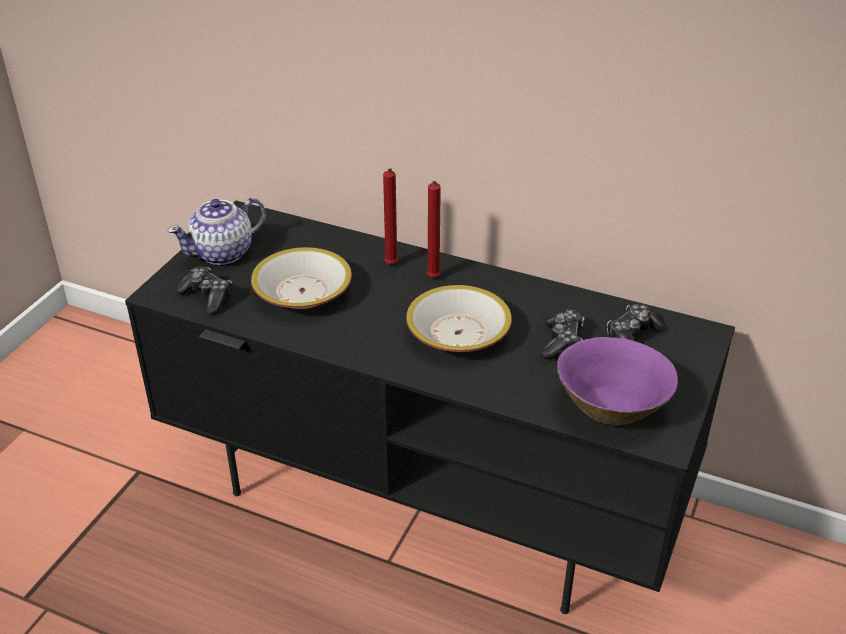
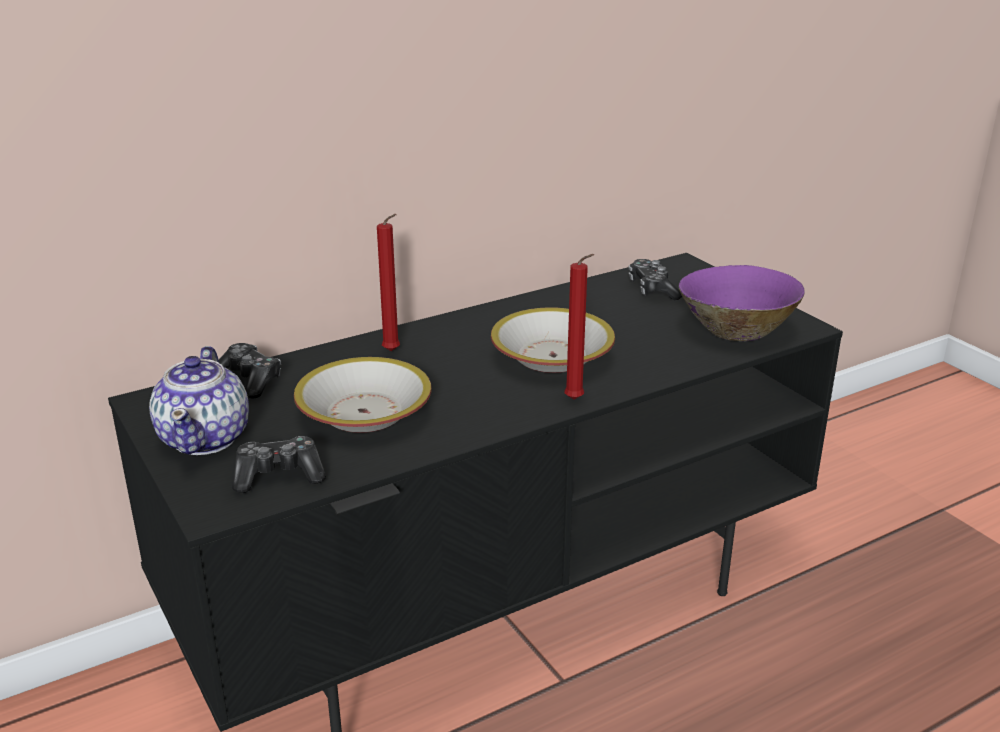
camera: 55 degrees left, 10 degrees down
red candle [426,181,441,278] -> red candle moved to [564,254,594,399]
game controller [540,309,585,360] -> game controller moved to [219,343,281,398]

